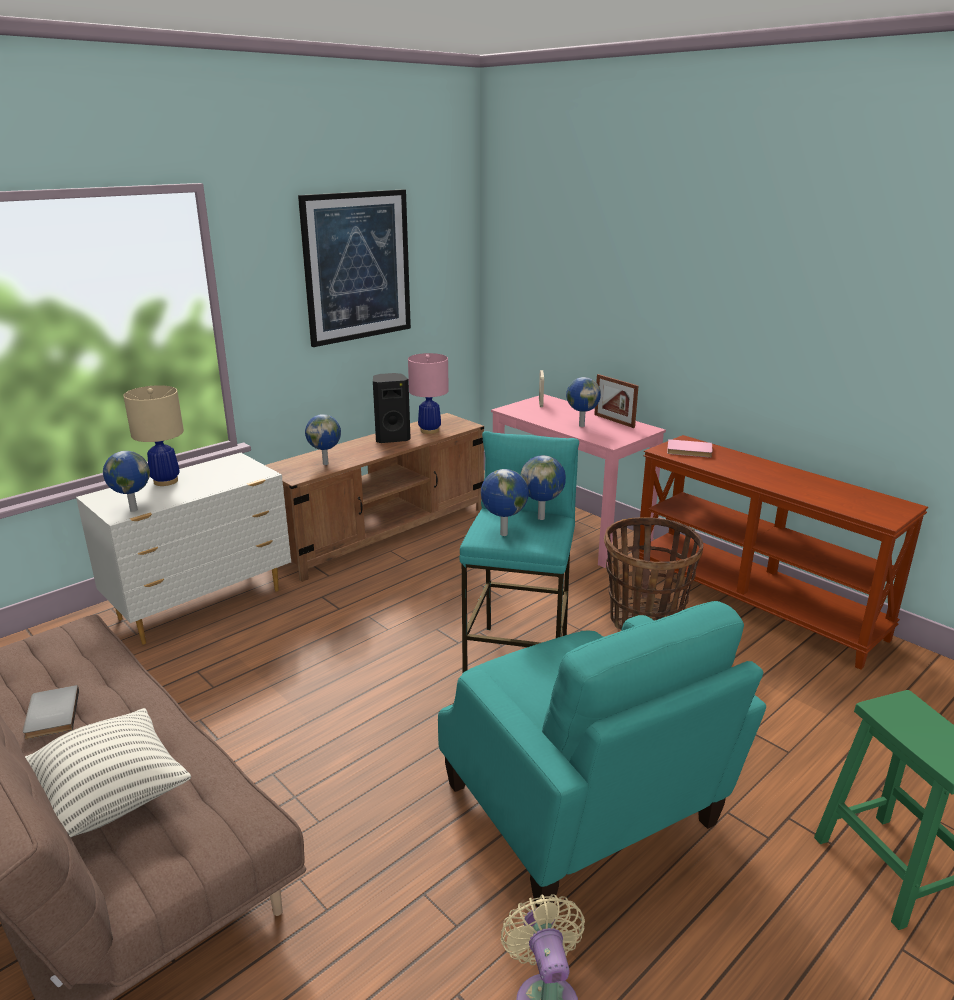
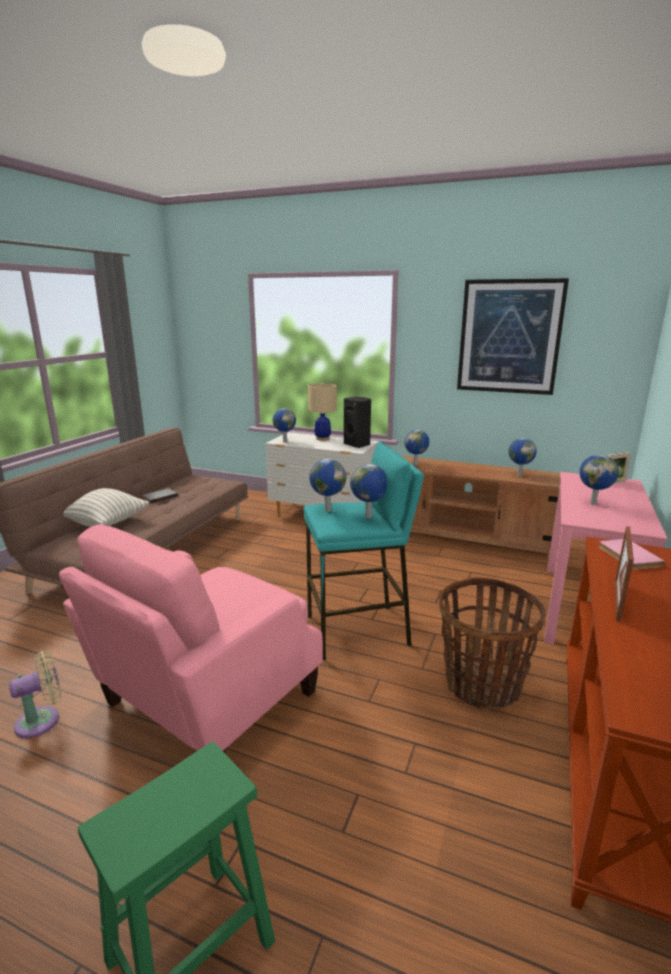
camera: 65 degrees right, 5 degrees down
black speaker [373,373,411,443] -> black speaker moved to [344,397,371,448]
pink table lamp [408,353,449,434] -> globe [508,438,536,476]
turquoise armchair [438,601,766,907] -> pink armchair [59,524,323,754]
picture frame [594,374,639,428] -> picture frame moved to [615,526,634,622]

